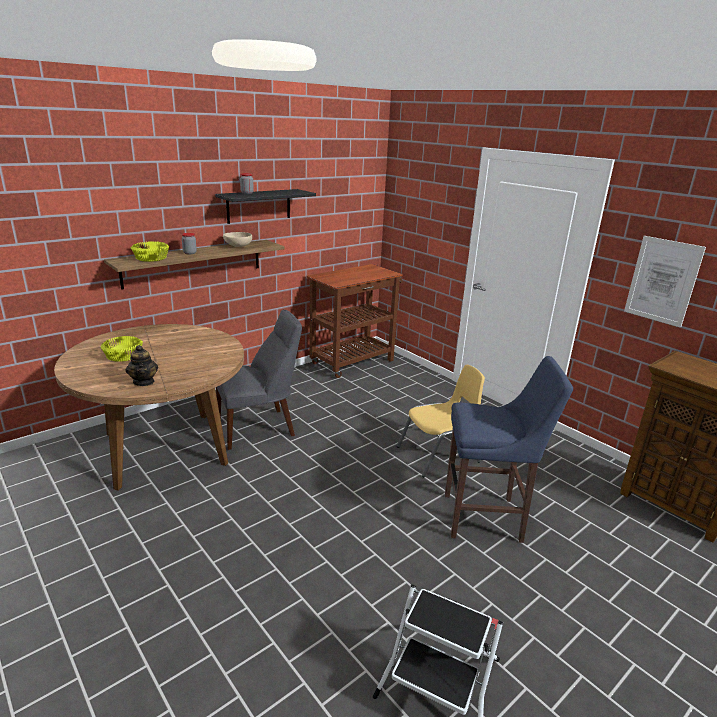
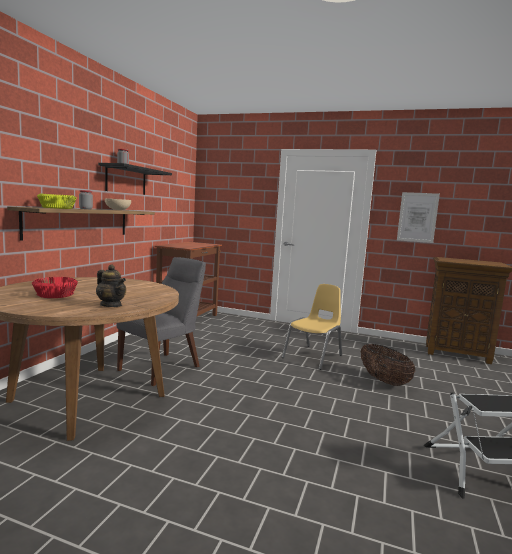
camera: 30 degrees left, 15 degrees down
yellow bowl [101,336,143,362] -> red bowl [32,277,78,298]
blue stool [445,356,573,543] -> basket [360,344,415,386]

